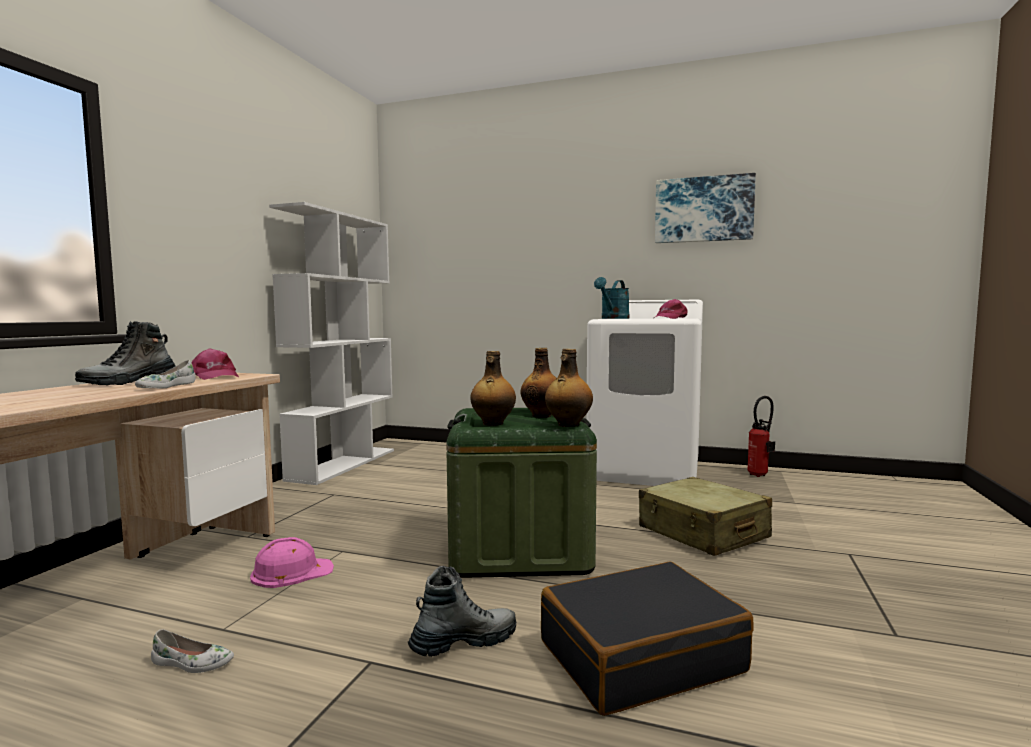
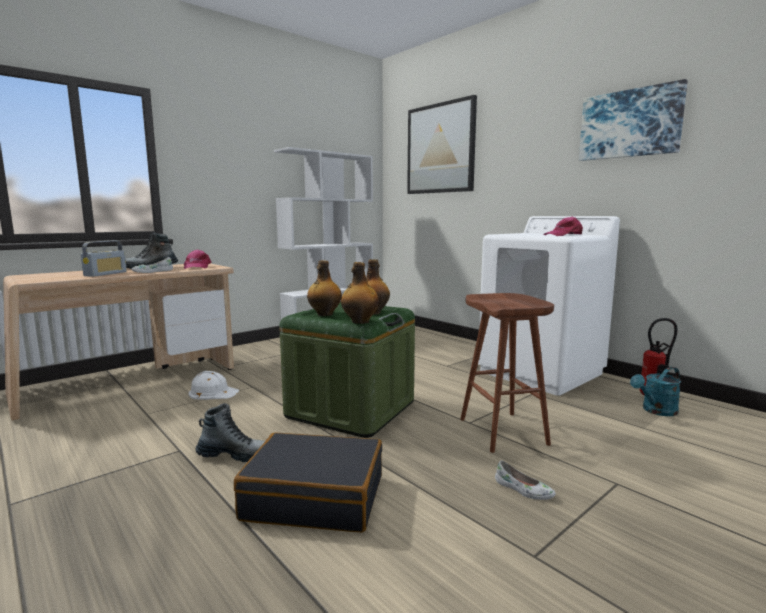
camera: 30 degrees right, 5 degrees up
white shoe [151,629,234,673] -> white shoe moved to [495,461,556,500]
pink hard hat [250,537,334,588] -> white hard hat [188,371,239,400]
turquoise watering can [594,277,630,319] -> turquoise watering can moved to [630,367,681,416]
beige suitcase [639,477,772,556] -> brown stool [460,293,554,453]
none -> radio [81,241,127,277]
none -> picture [407,95,477,194]

